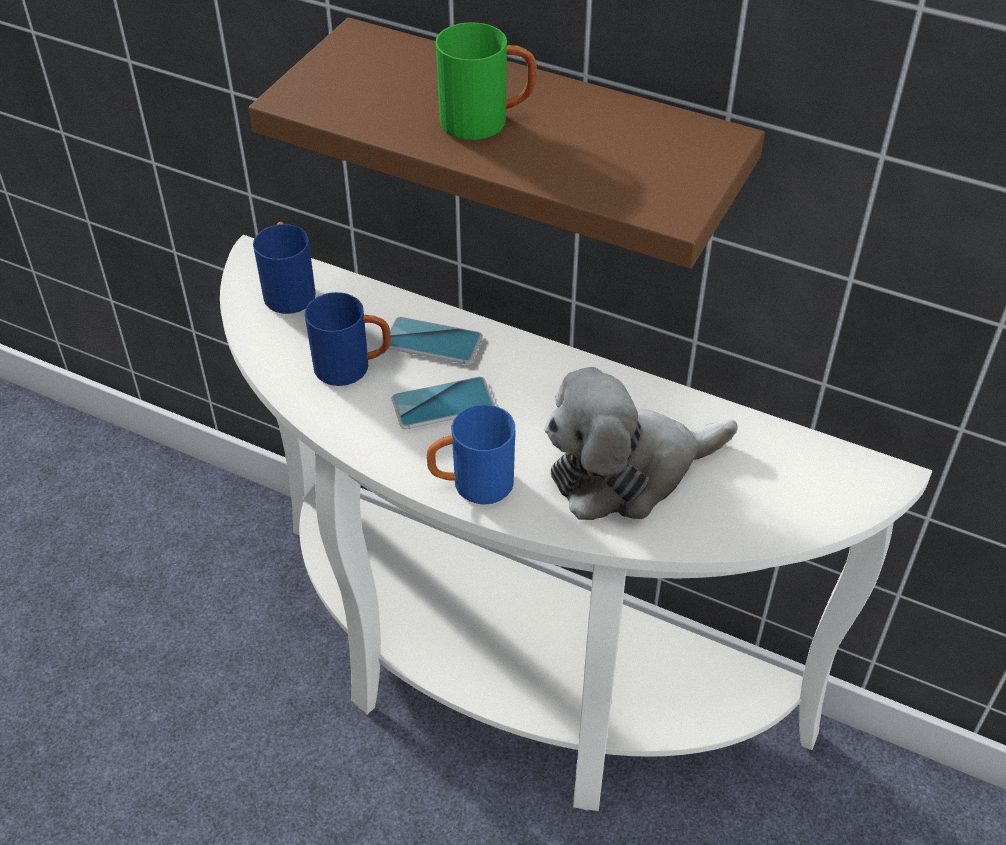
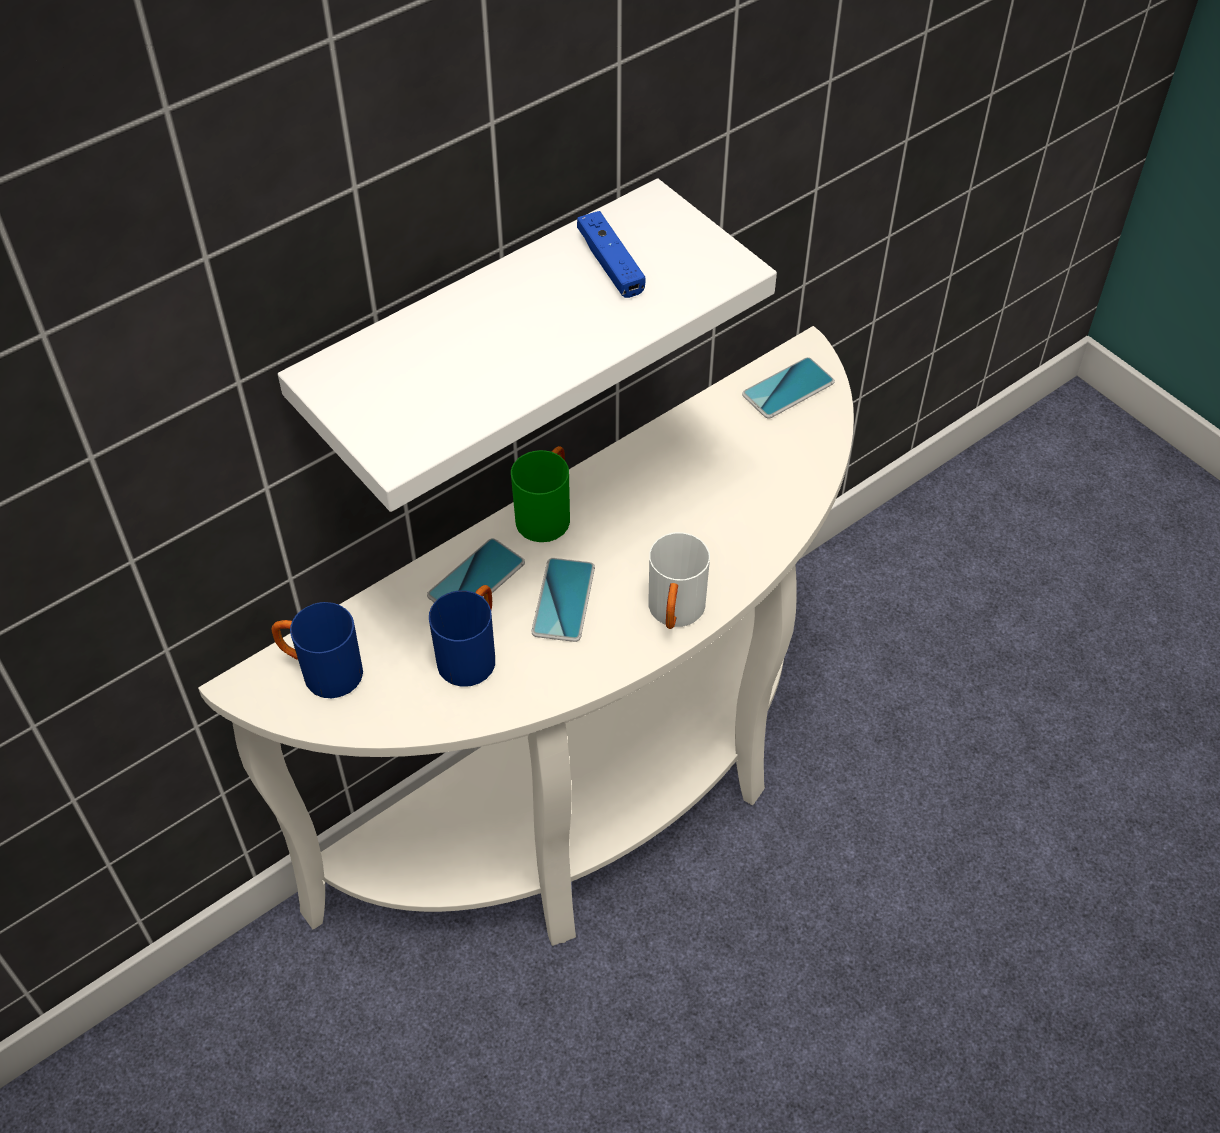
camera: 65 degrees left, 5 degrees up
brown shelf [248,17,765,269] -> white shelf [278,178,777,512]
blue mug [427,405,515,505] -> white mug [649,532,710,629]
green mug [436,23,537,140] -> green mug moved to [511,446,570,542]
plush toy [544,367,738,520] -> none
none -> blue game controller [577,211,645,298]
none -> phone [742,357,835,419]

